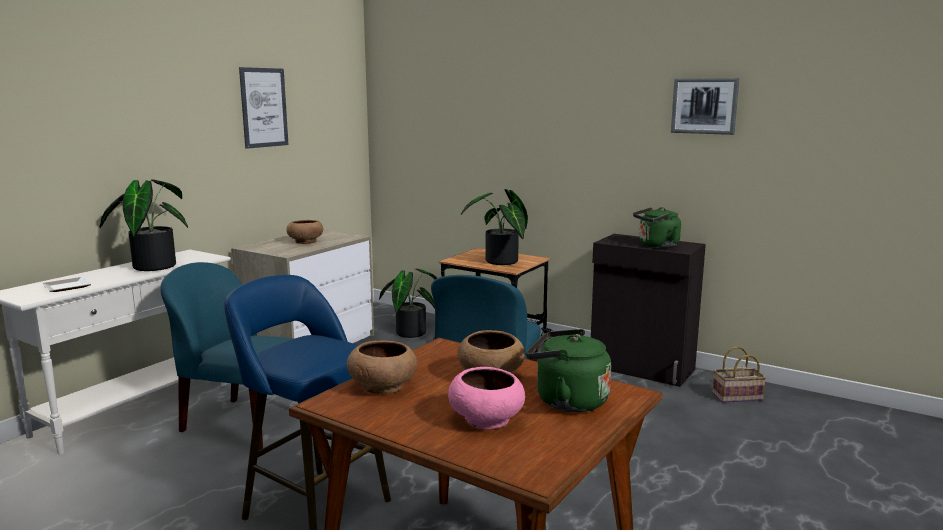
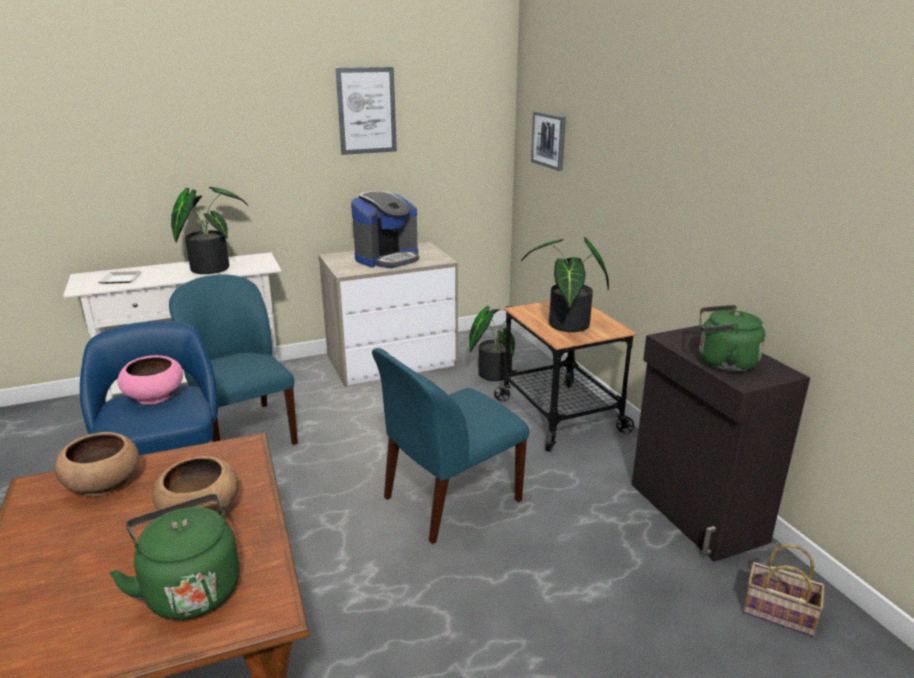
camera: 35 degrees right, 10 degrees up
brown bowl [286,220,323,244] -> coffee machine [351,191,419,268]
pink bowl [448,367,525,430] -> pink bowl moved to [118,355,183,405]
picture [671,78,740,135] -> picture moved to [531,111,566,171]

